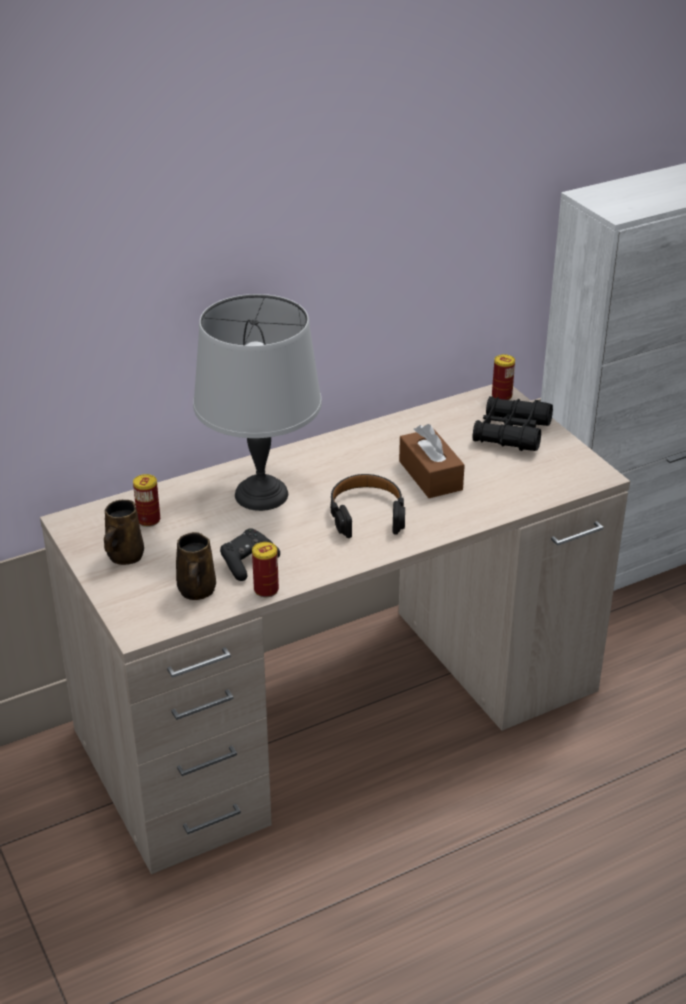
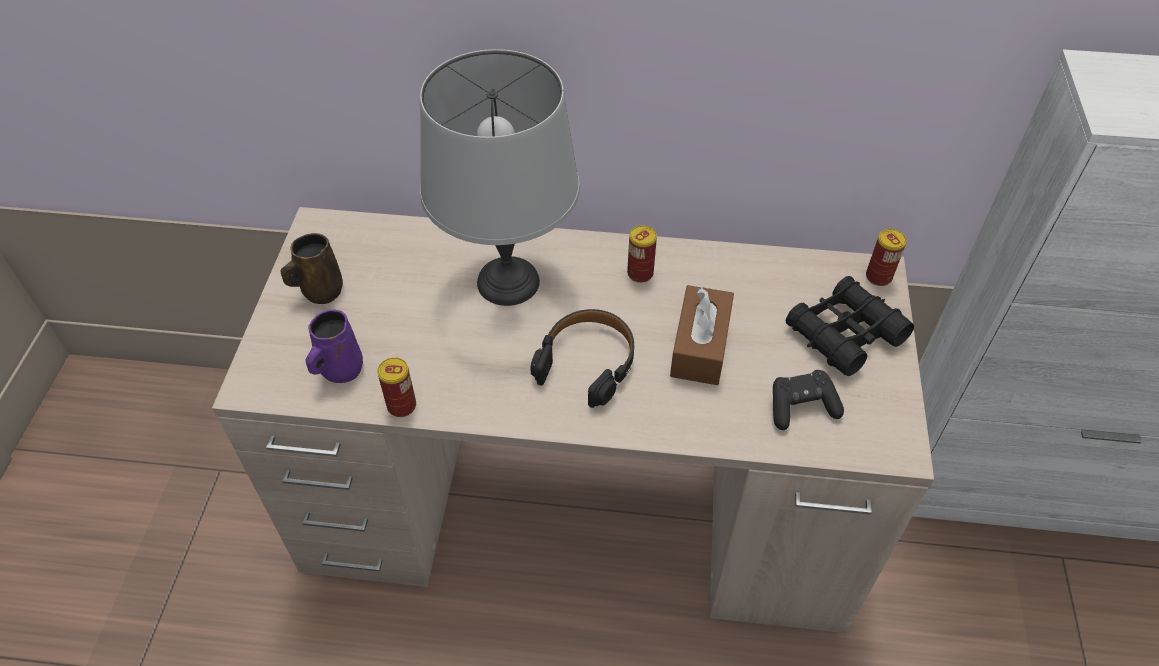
camera: 35 degrees right, 15 degrees up
can [133,474,160,527] -> can moved to [627,226,657,283]
brown mug [176,532,216,600] -> purple mug [306,309,363,383]
black game controller [220,528,280,581] -> black game controller moved to [773,370,844,430]

